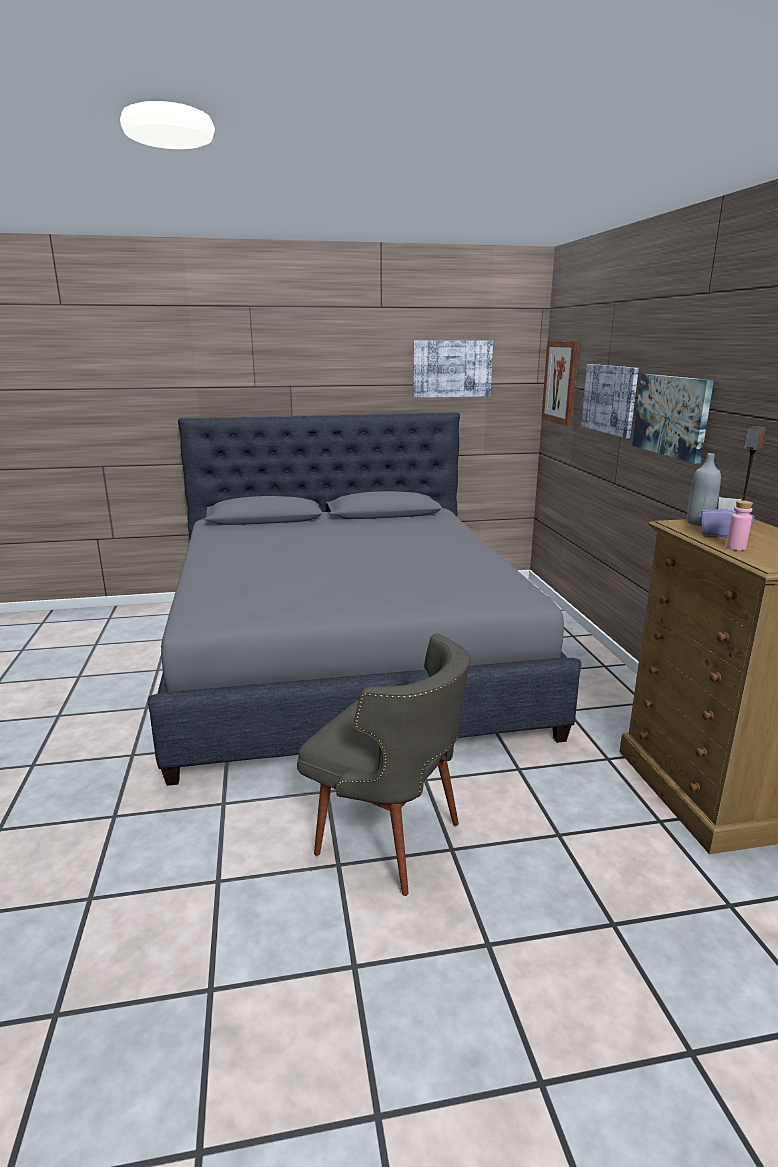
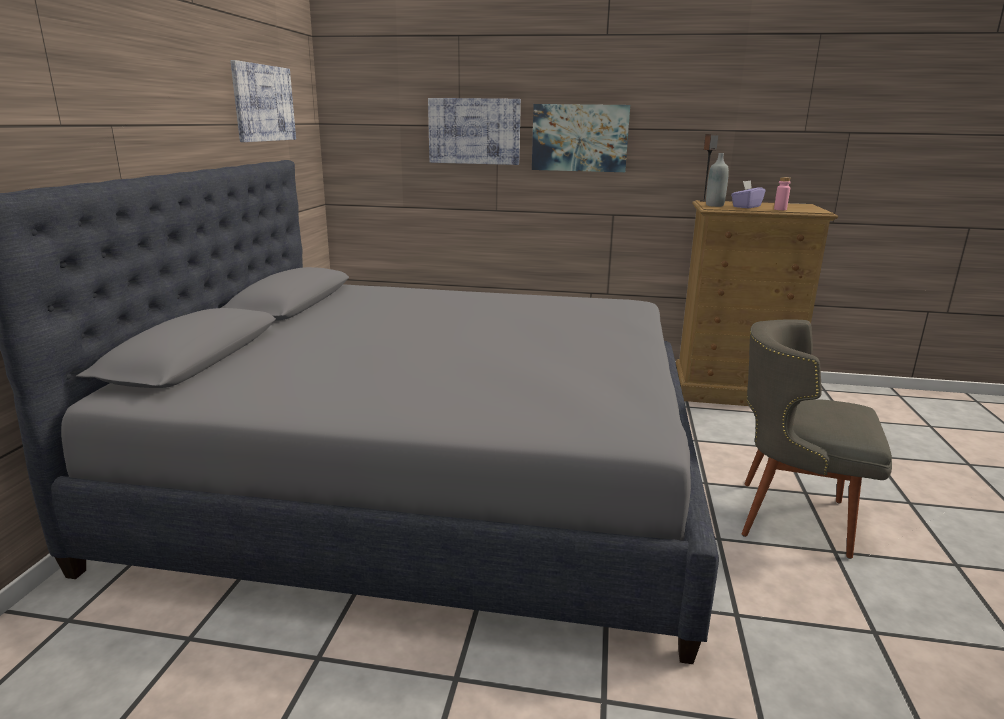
camera: 70 degrees left, 0 degrees up
grey chair [297,633,471,896] -> grey chair turned 120 degrees counterclockwise [742,320,892,559]
picture [541,341,579,426] -> none

